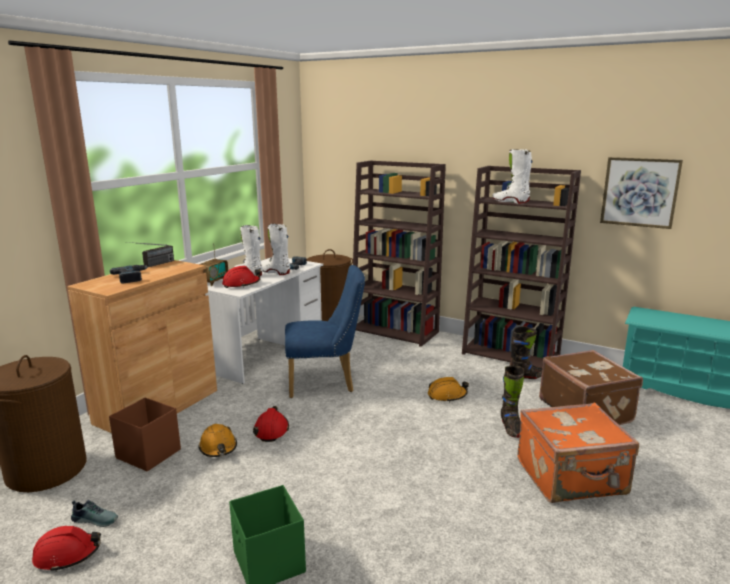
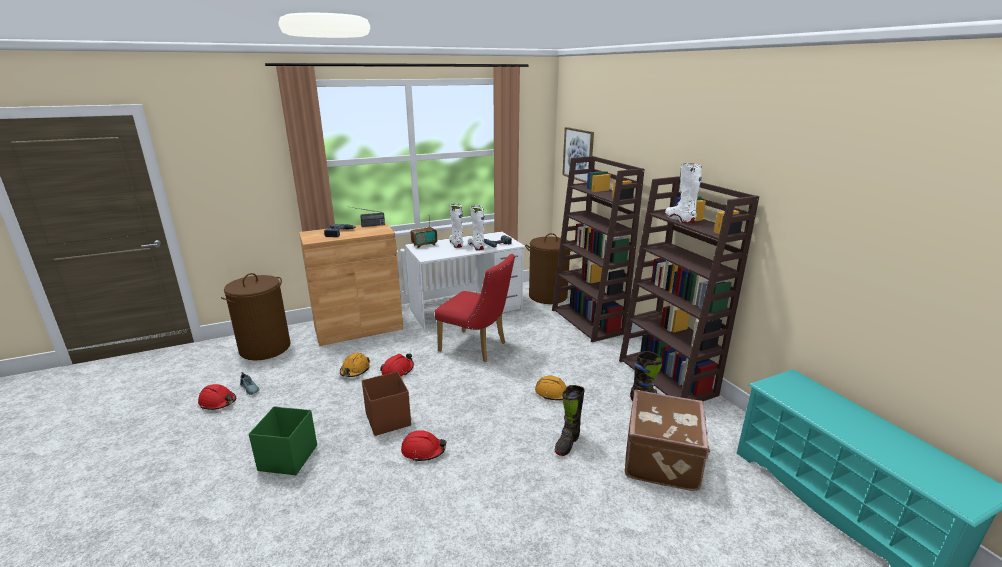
camera: 35 degrees right, 5 degrees up
brown storage box [109,397,181,471] -> brown storage box moved to [362,371,411,436]
red hard hat [222,266,261,288] -> red hard hat moved to [401,430,447,462]
blue chair [285,265,365,398] -> red chair [435,254,515,362]
orange suitcase [518,402,639,503] -> none
picture [600,157,683,229] -> picture moved to [562,127,594,183]

